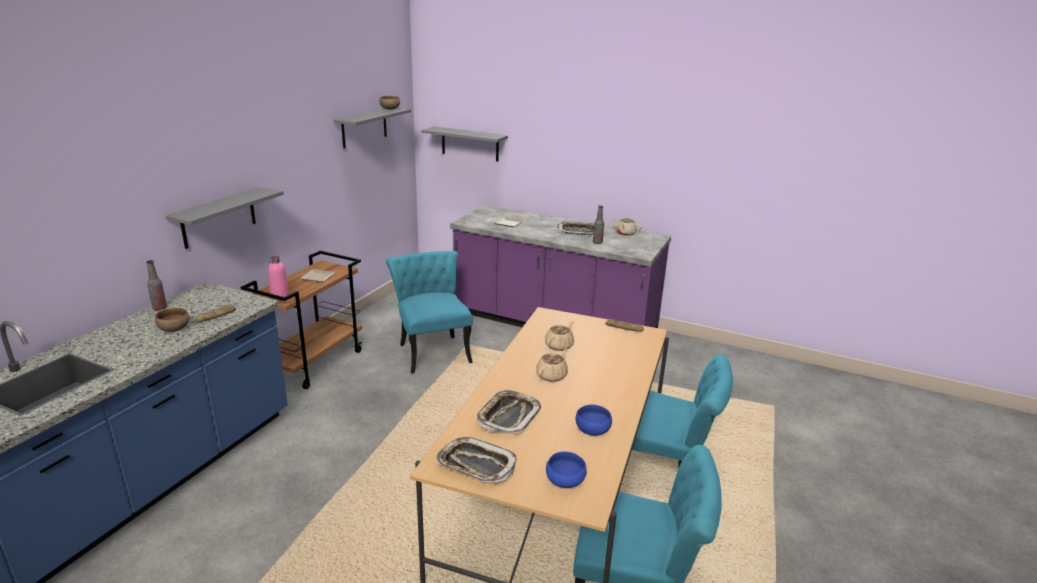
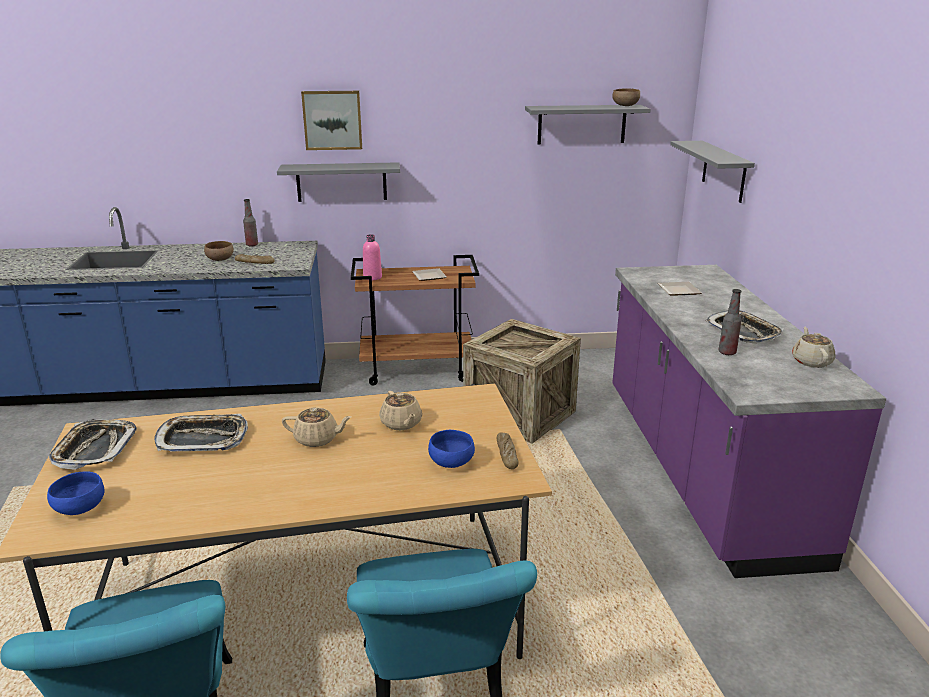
camera: 60 degrees right, 0 degrees up
turquoise chair [386,251,473,374] -> crate [463,319,581,444]
beige teapot [545,321,574,351] -> beige teapot turned 60 degrees clockwise [379,391,422,430]
blue bowl [576,405,612,436] -> blue bowl moved to [428,430,475,468]
none -> picture [301,91,362,150]

